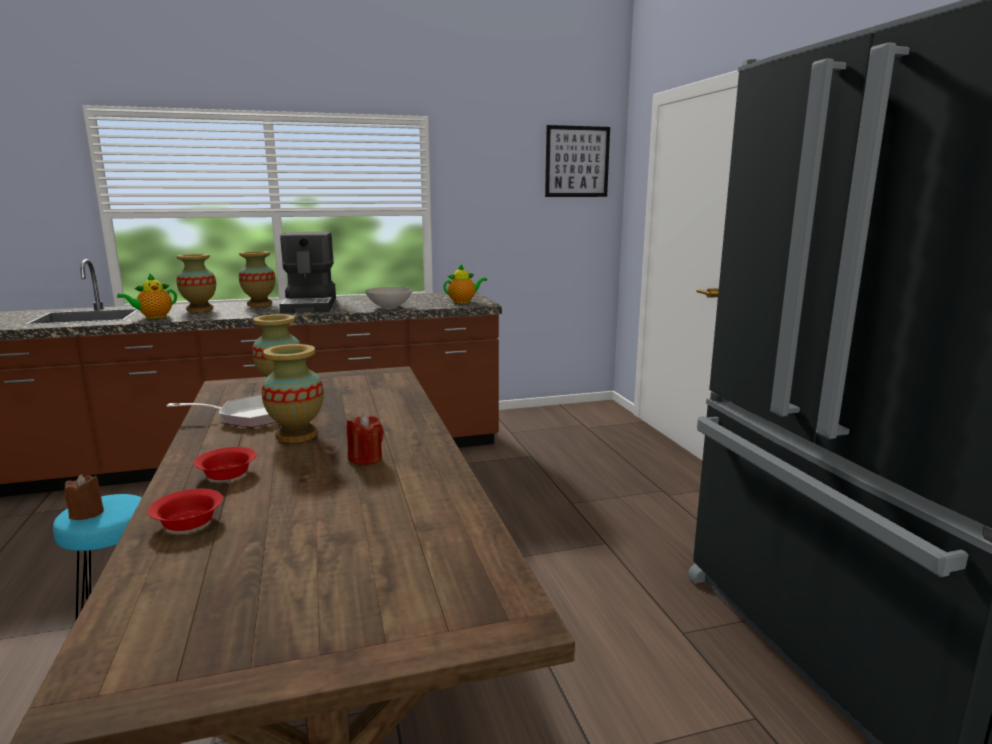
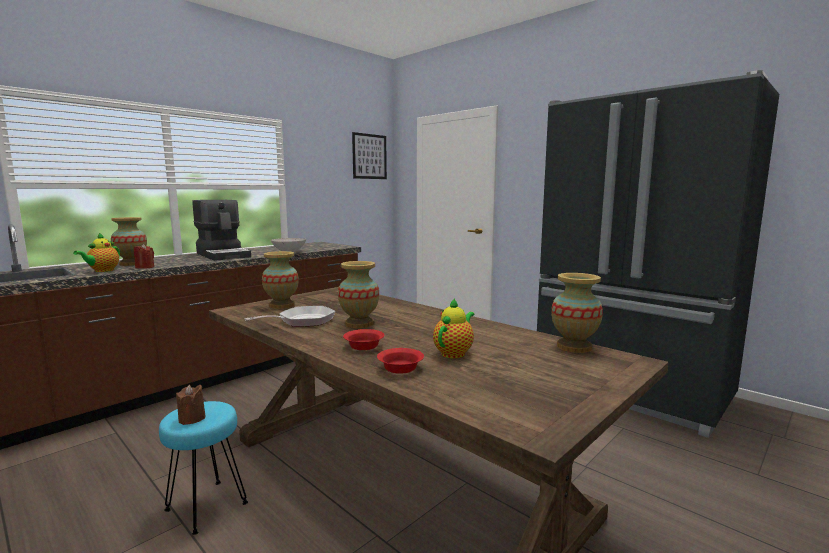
camera: 30 degrees left, 5 degrees down
vase [239,251,275,306] -> vase moved to [551,273,603,353]
red candle [347,414,384,465] -> red candle moved to [134,244,154,269]
teapot [443,264,487,304] -> teapot moved to [433,298,474,359]

